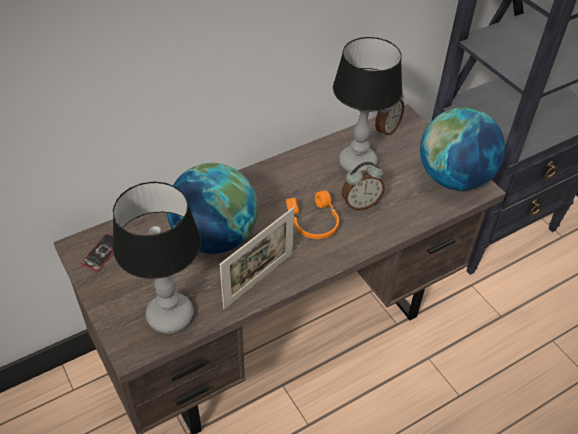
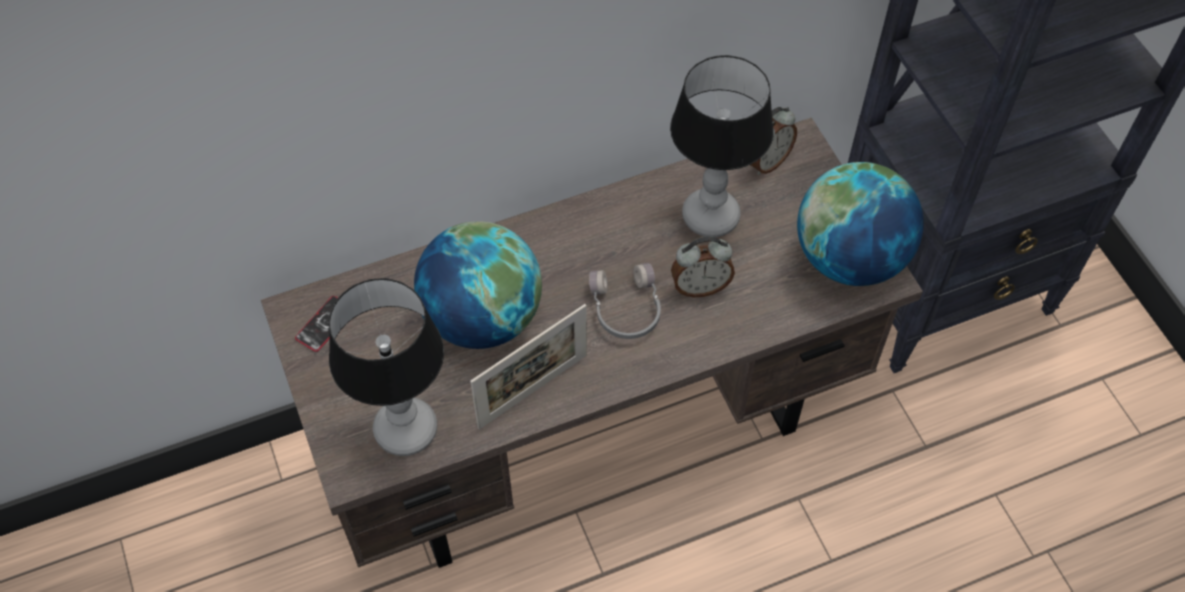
camera: 10 degrees right, 10 degrees up
orange headphones [286,190,339,239] -> grey headphones [589,263,661,339]

